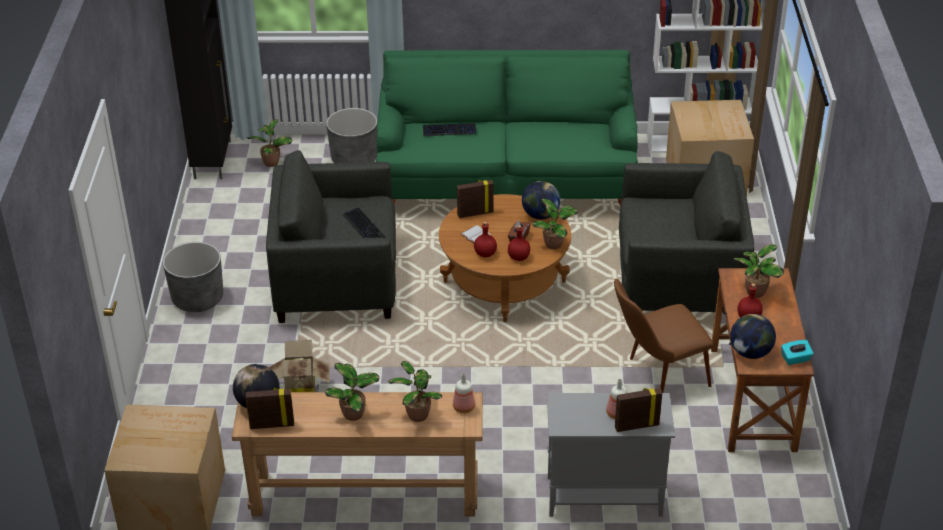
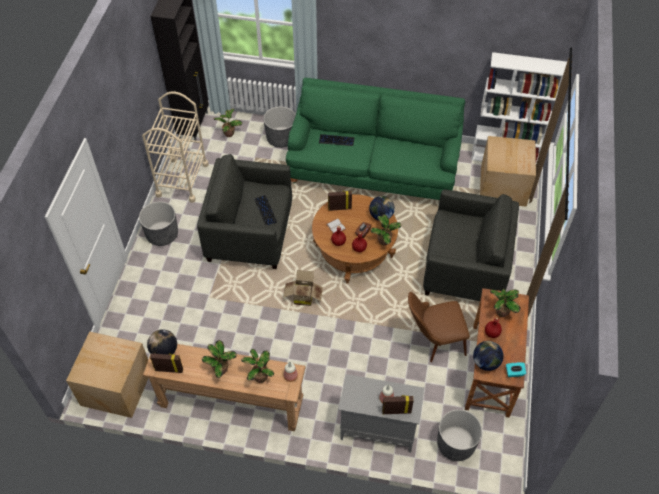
camera: 10 degrees right, 15 degrees up
cardboard box [269,340,330,392] -> cardboard box moved to [283,270,323,306]
none -> beige cart [142,91,209,203]
none -> grey planter [437,409,482,461]

